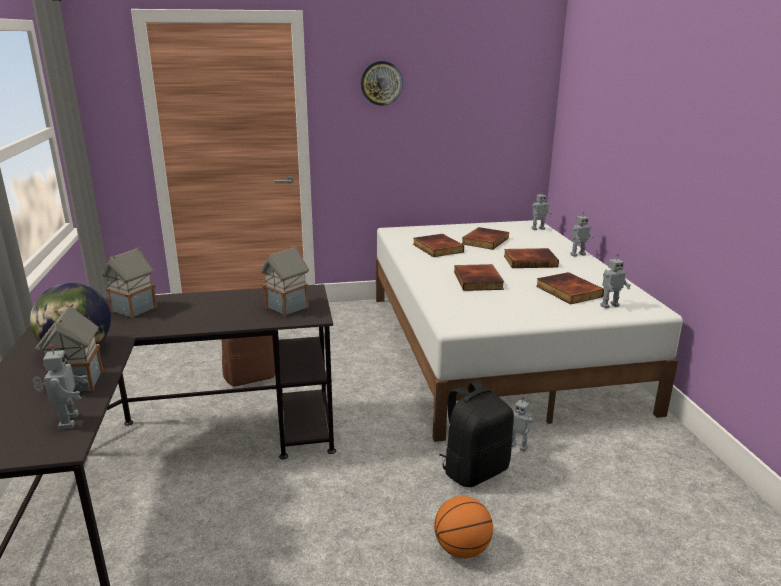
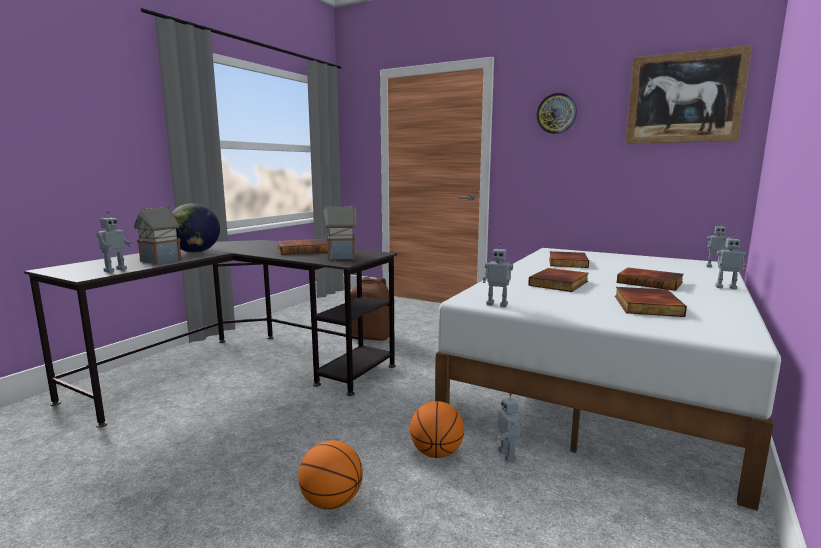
camera: 40 degrees right, 10 degrees down
toy house [101,248,158,318] -> none
black backpack [439,380,514,487] -> basketball [410,401,464,458]
book [462,227,509,250] -> book moved to [277,239,328,255]
toy robot [600,254,631,309] -> toy robot moved to [483,242,513,307]
none -> picture [625,45,752,144]

